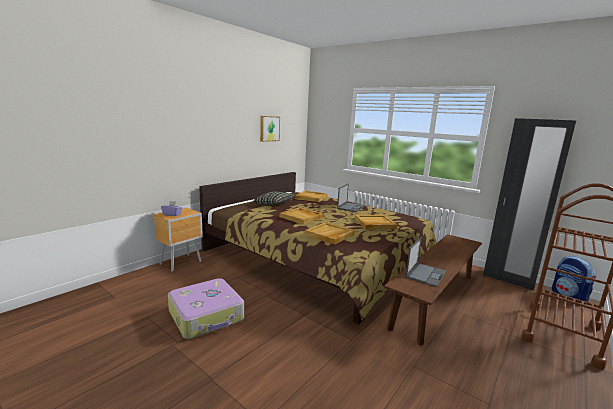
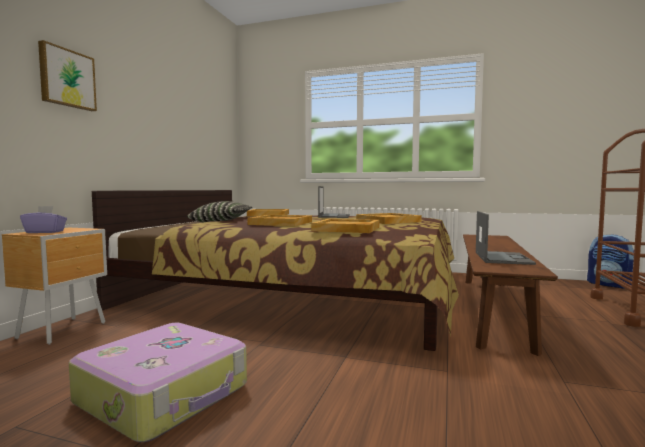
camera: 20 degrees left, 10 degrees down
picture [260,116,280,142] -> picture moved to [38,40,97,111]
black wardrobe [483,118,576,290] -> none

